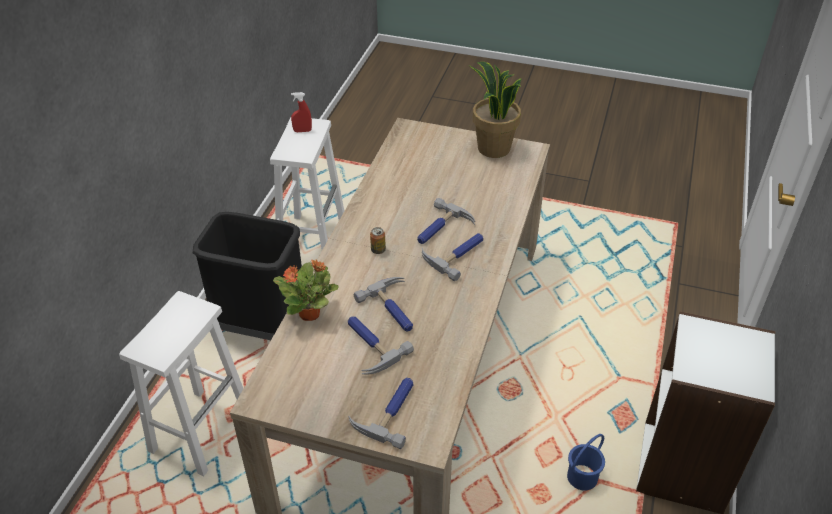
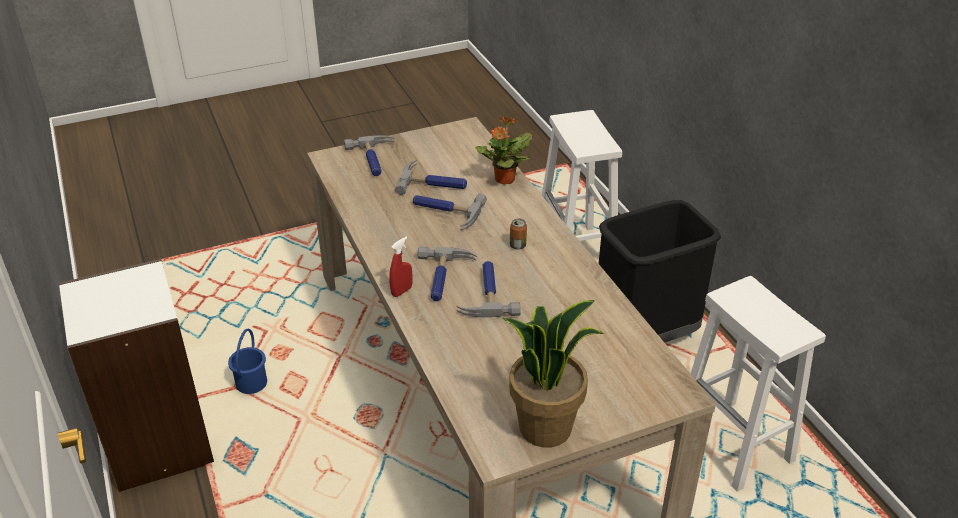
camera: 140 degrees right, 5 degrees down
red spray bottle [291,92,312,132] -> red spray bottle moved to [389,237,412,297]

